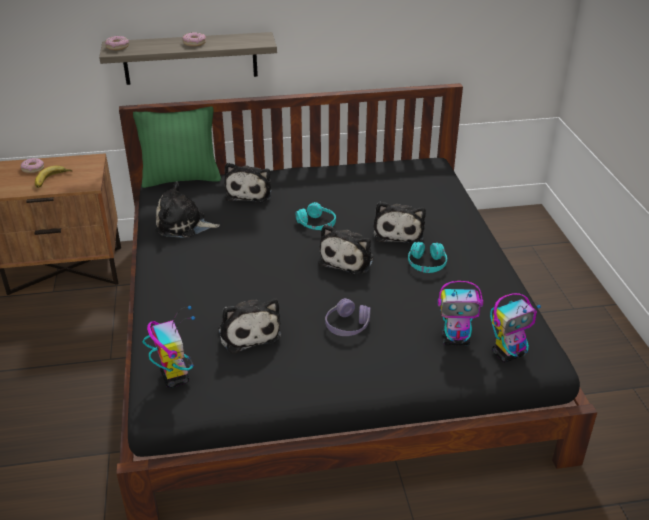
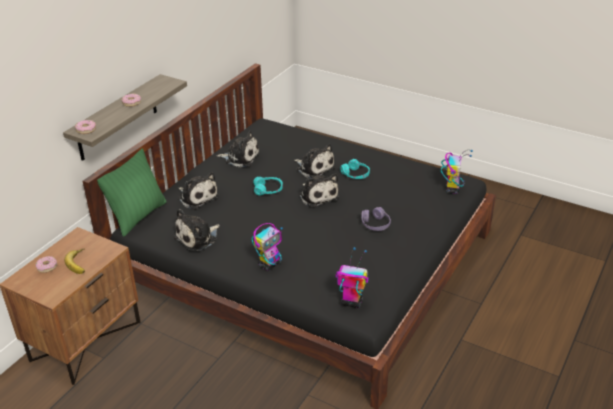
camera: 50 degrees left, 0 degrees up
plush toy [218,298,281,354] -> plush toy moved to [216,131,260,167]
toy robot [437,281,483,346] -> toy robot moved to [252,223,283,271]

